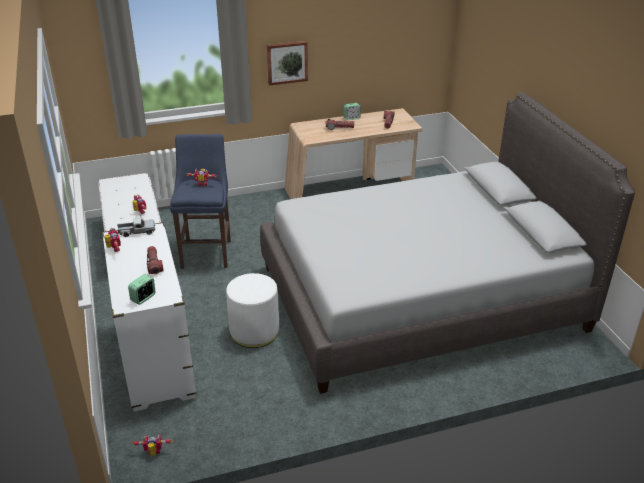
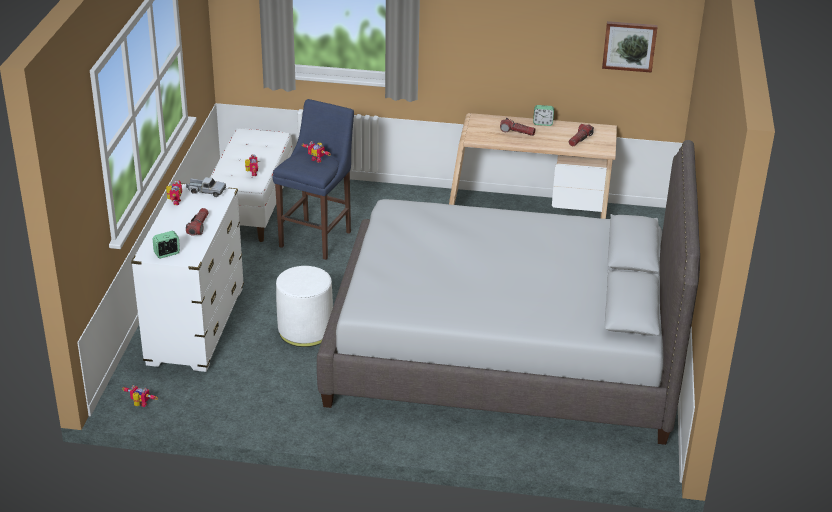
camera: 25 degrees right, 0 degrees up
picture [267,41,308,86] -> picture moved to [602,21,658,73]

